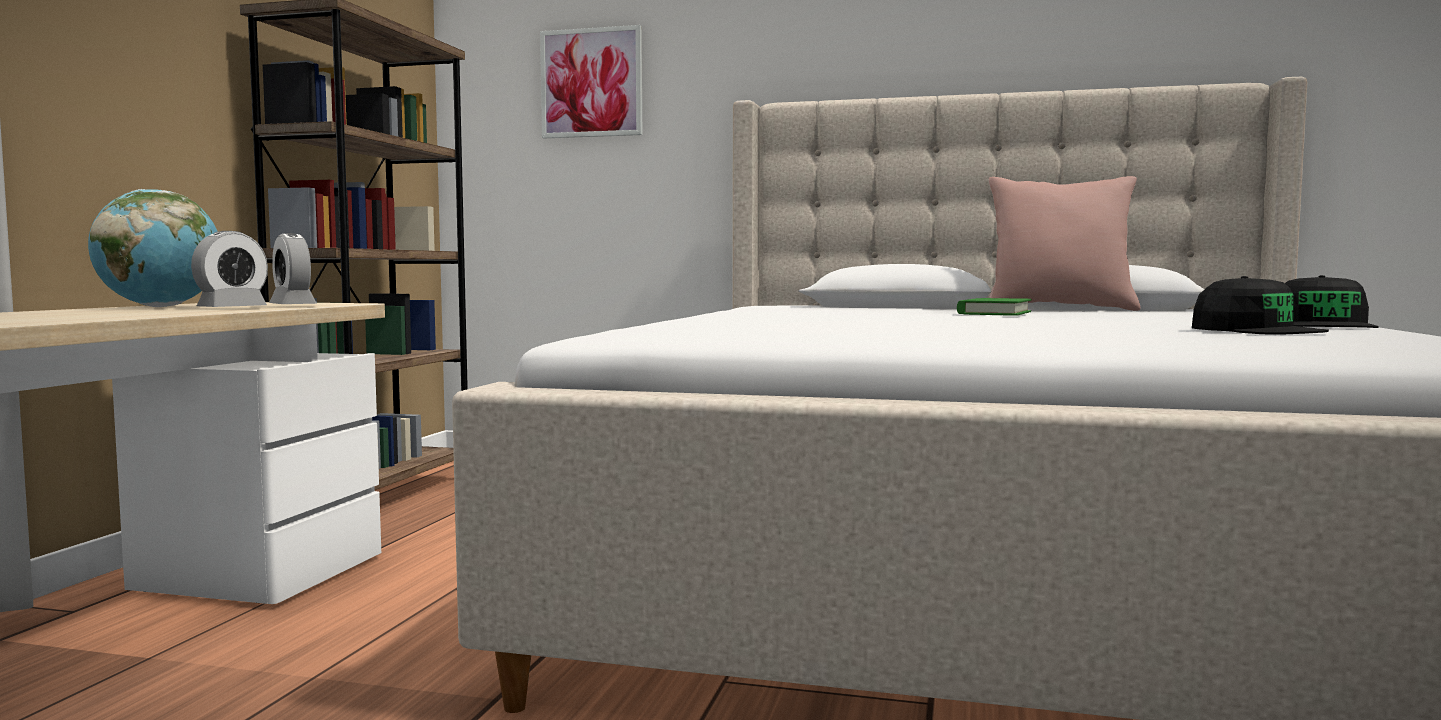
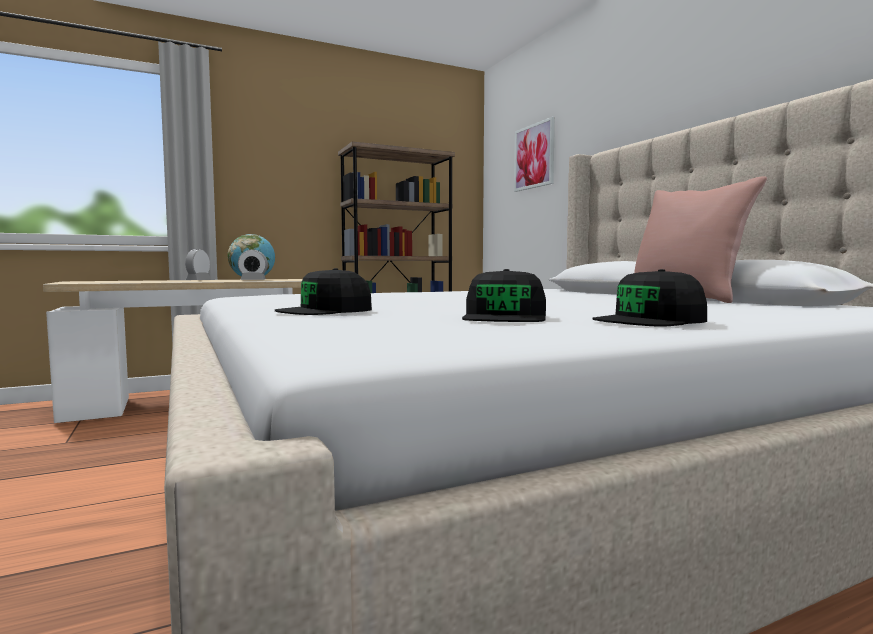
camera: 50 degrees right, 0 degrees up
alarm clock [269,233,317,304] -> alarm clock moved to [185,249,211,280]
green book [957,298,1032,316] -> none
none -> black cap [275,268,372,315]

